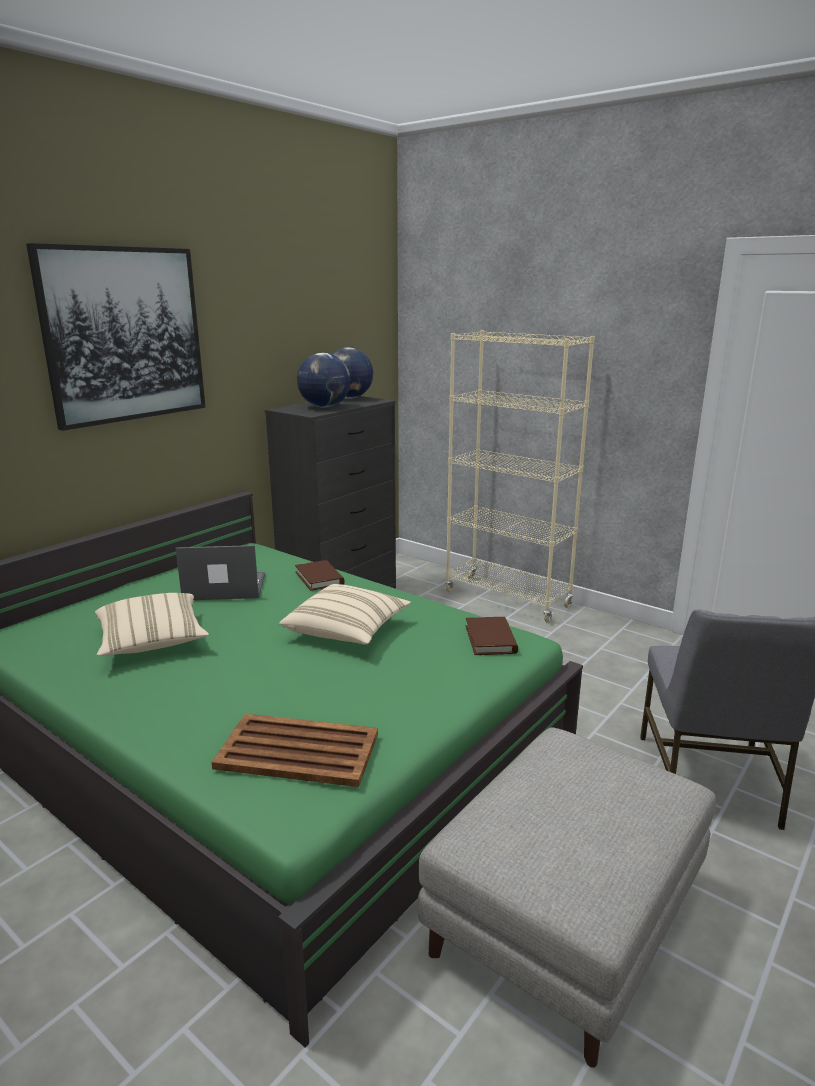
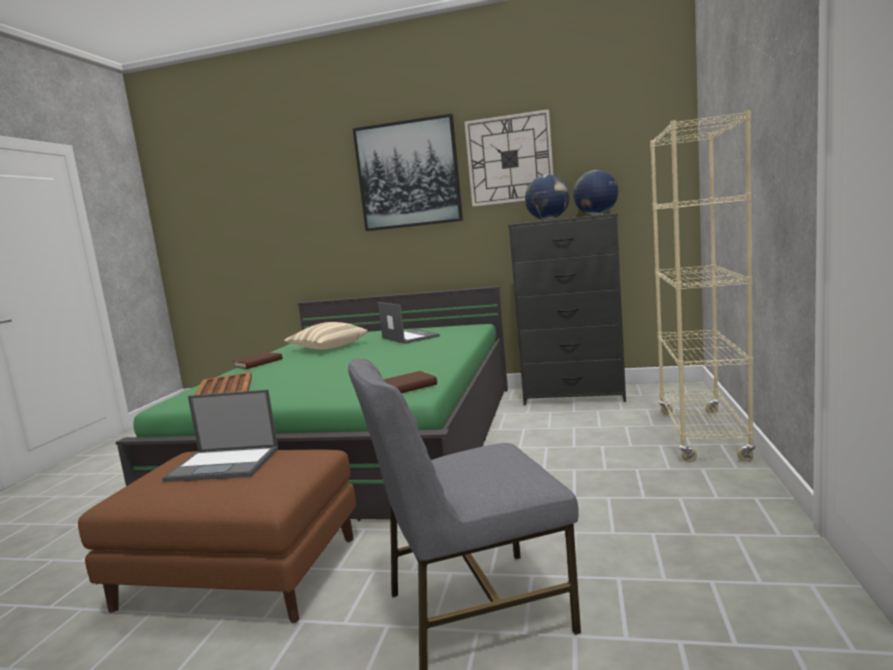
camera: 65 degrees right, 10 degrees down
beige pillow [279,584,411,645] -> none
brown book [295,560,345,591] -> brown book moved to [232,352,282,369]
grey ottoman [418,728,716,1068] -> brown ottoman [78,449,356,623]
none -> laptop [162,389,278,482]
none -> wall clock [464,109,553,207]

